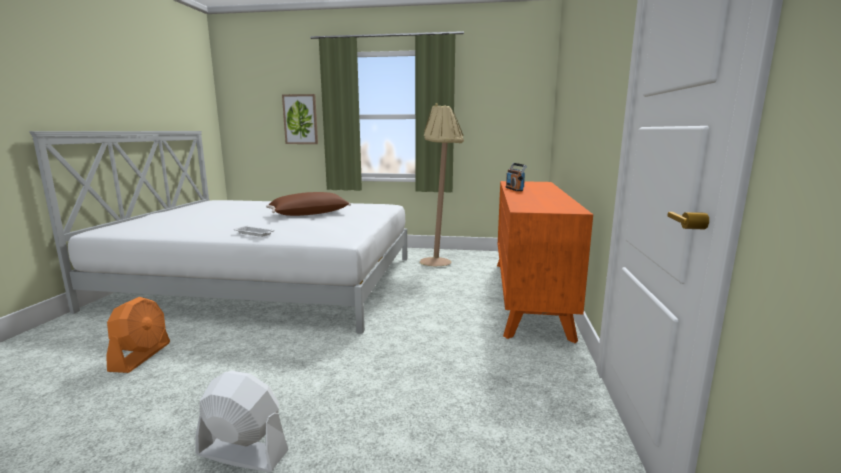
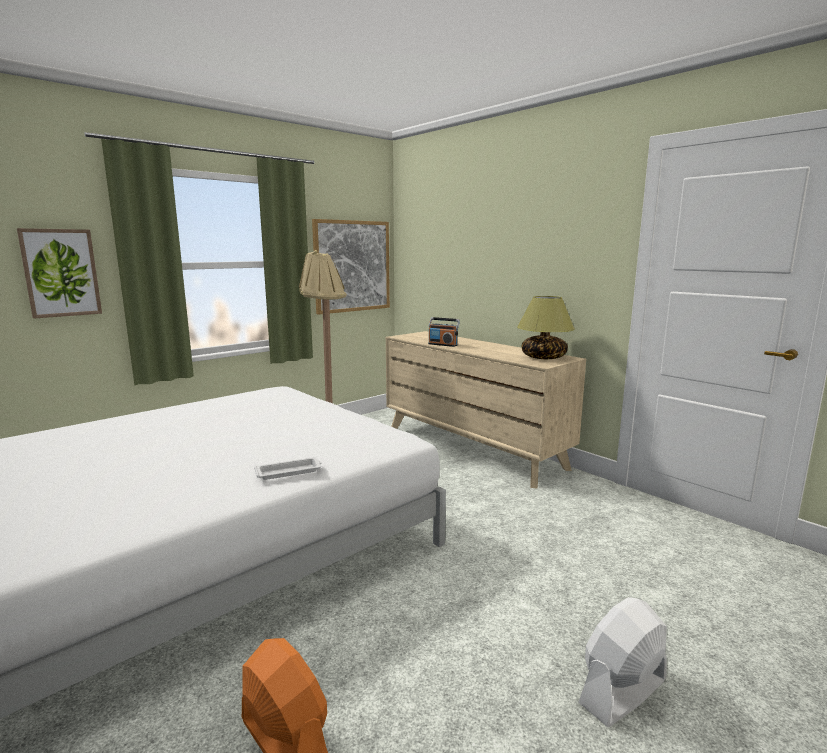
camera: 50 degrees left, 0 degrees up
brown pillow [266,192,351,216] -> none
orange dresser [497,181,593,343] -> beige dresser [386,331,586,489]
none -> picture [312,219,390,314]
none -> table lamp [517,296,575,359]

